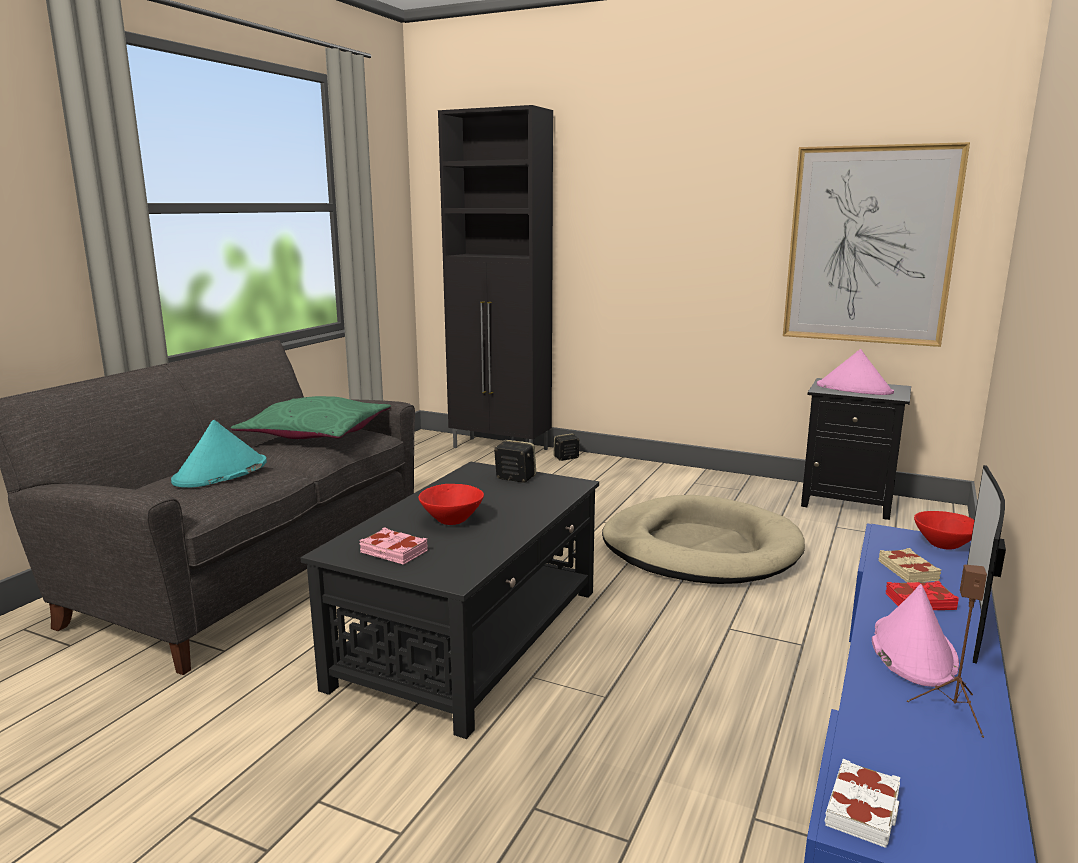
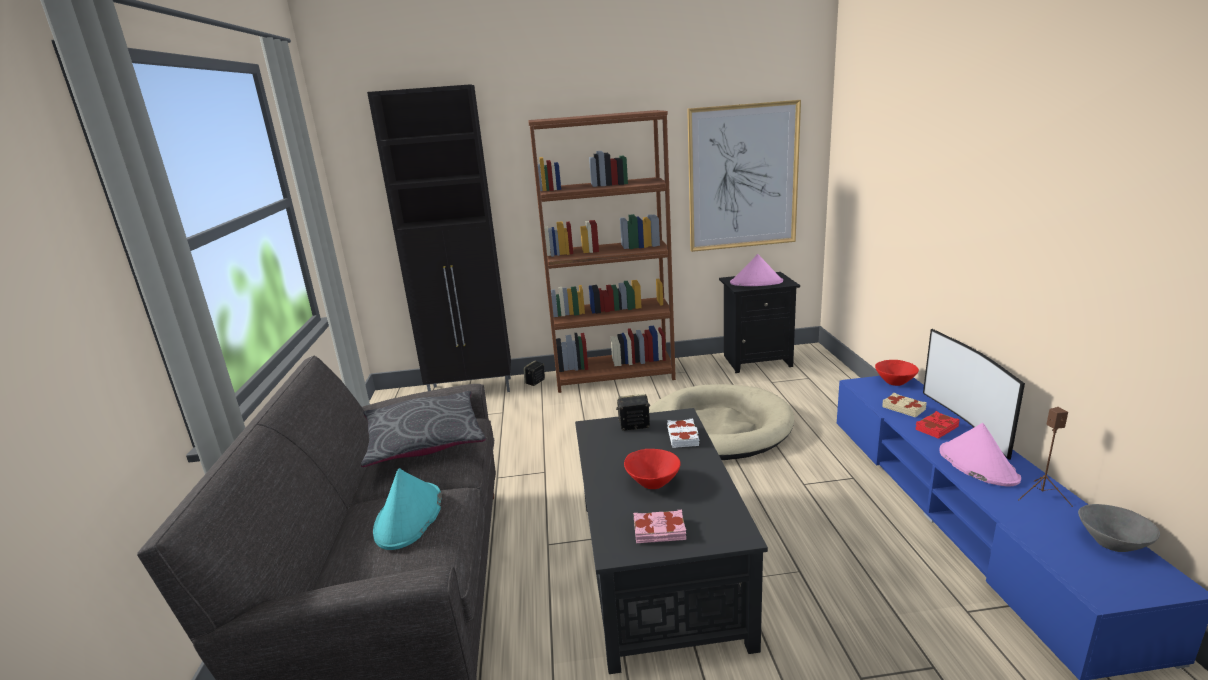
camera: 30 degrees left, 5 degrees up
green pillow [231,396,391,439] -> grey pillow [361,391,486,467]
white book [825,759,900,848] -> white book moved to [667,419,699,448]
none -> brown bookcase [528,110,676,393]
none -> grey bowl [1078,504,1160,552]

